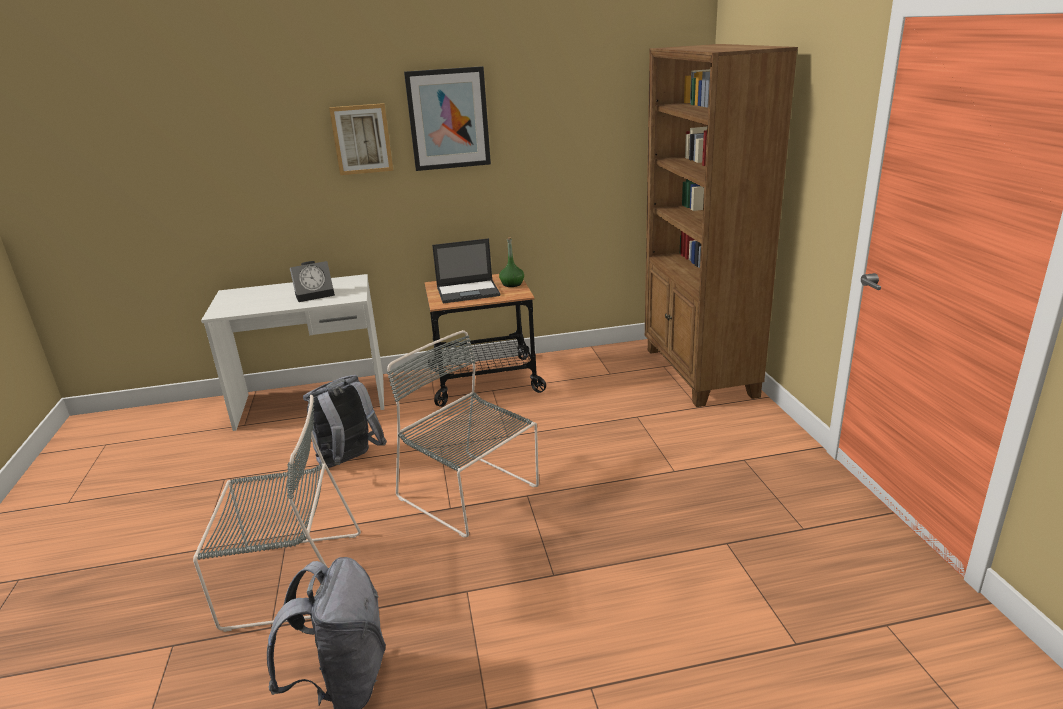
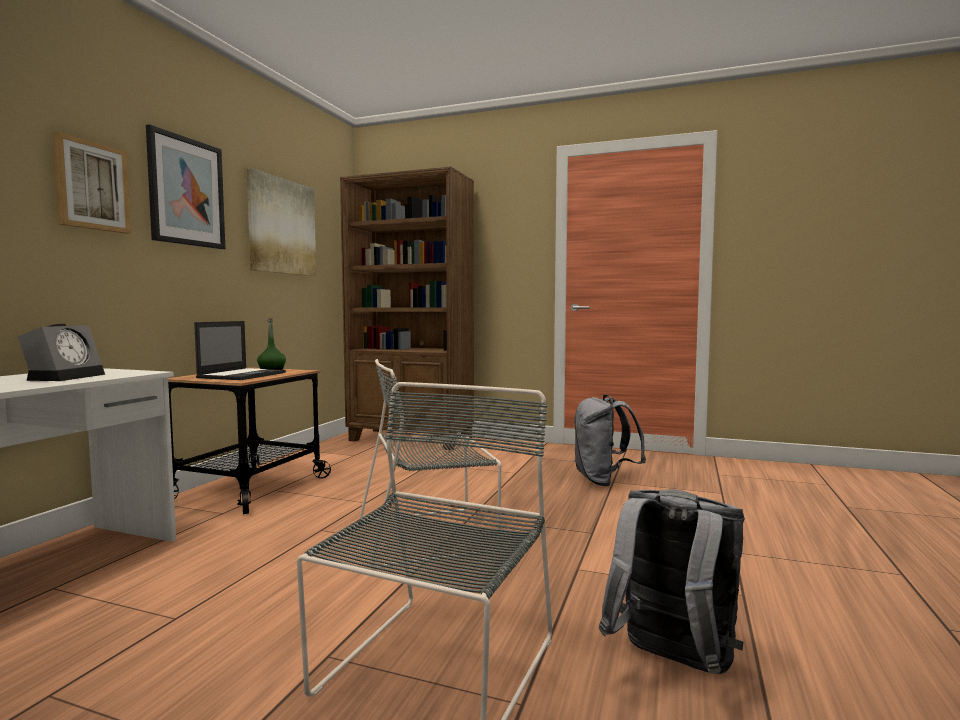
camera: 60 degrees left, 20 degrees down
grey backpack [303,375,387,468] -> grey backpack moved to [574,395,646,486]
none -> picture [247,168,316,276]

